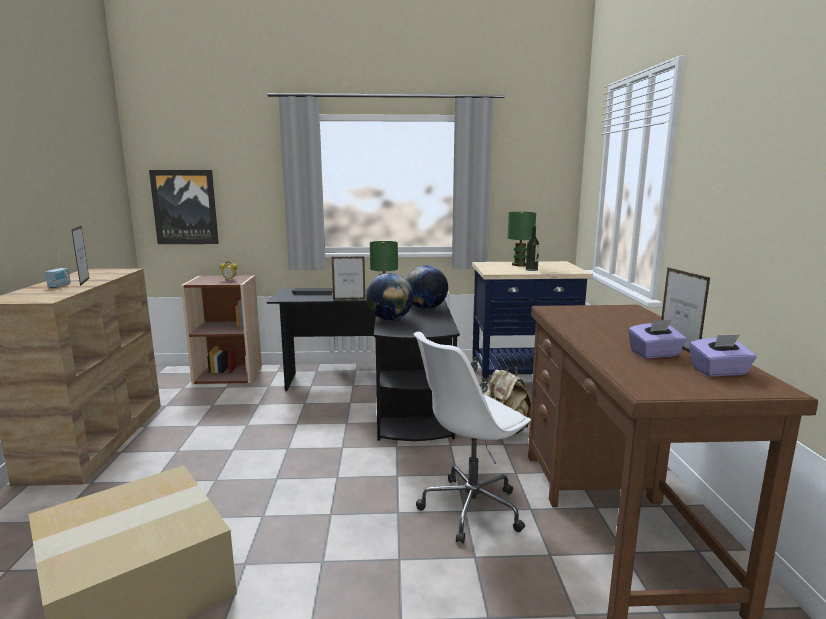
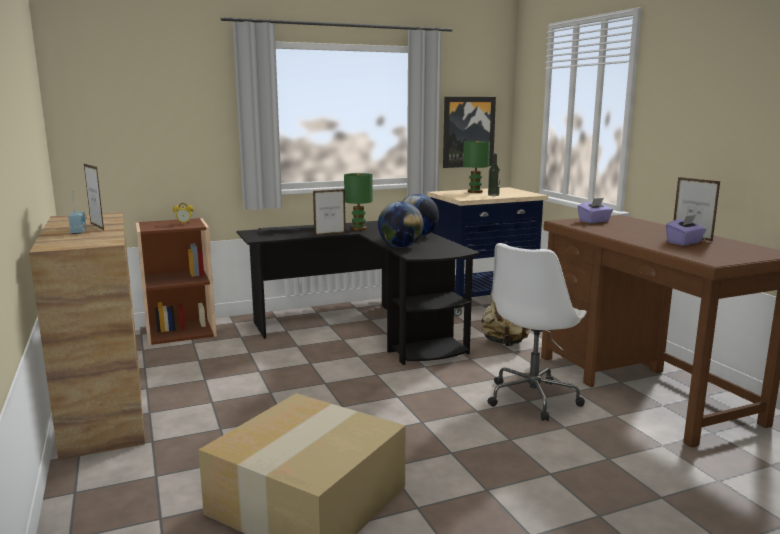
camera: 20 degrees left, 0 degrees up
picture [149,170,219,244] -> picture moved to [443,97,496,168]
purple tissue box [689,335,757,377] -> purple tissue box moved to [578,198,613,223]

